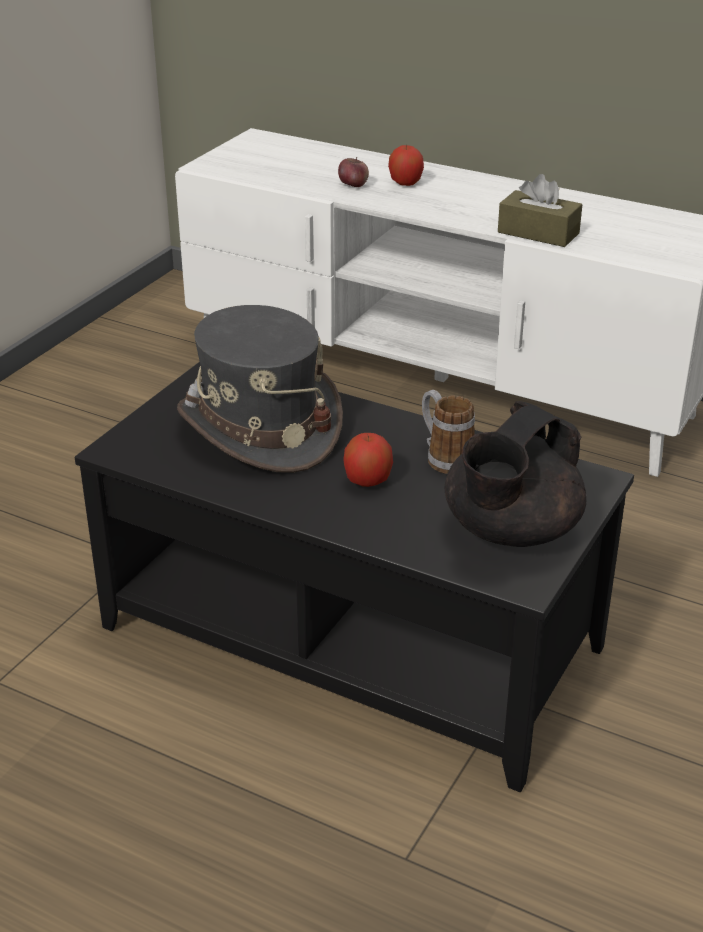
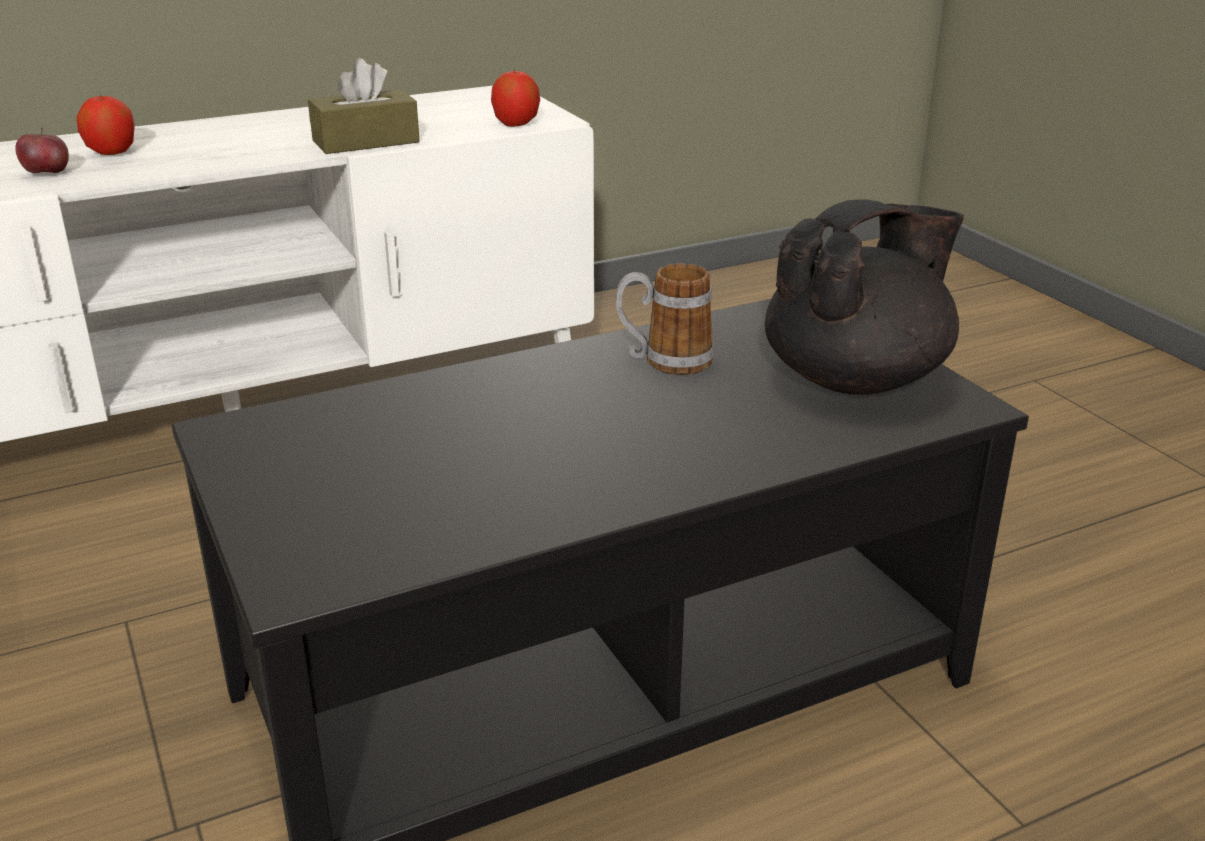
camera: 55 degrees left, 5 degrees down
grey hat [177,305,343,473] -> none
apple [343,433,393,487] -> apple moved to [491,68,540,127]
black teapot [445,401,587,547] -> black teapot turned 105 degrees counterclockwise [765,199,964,395]

